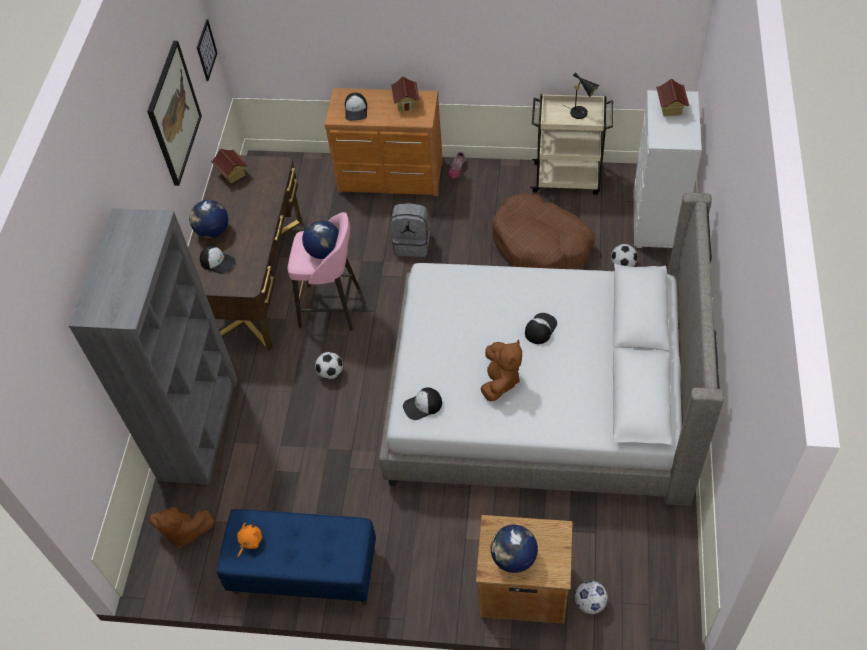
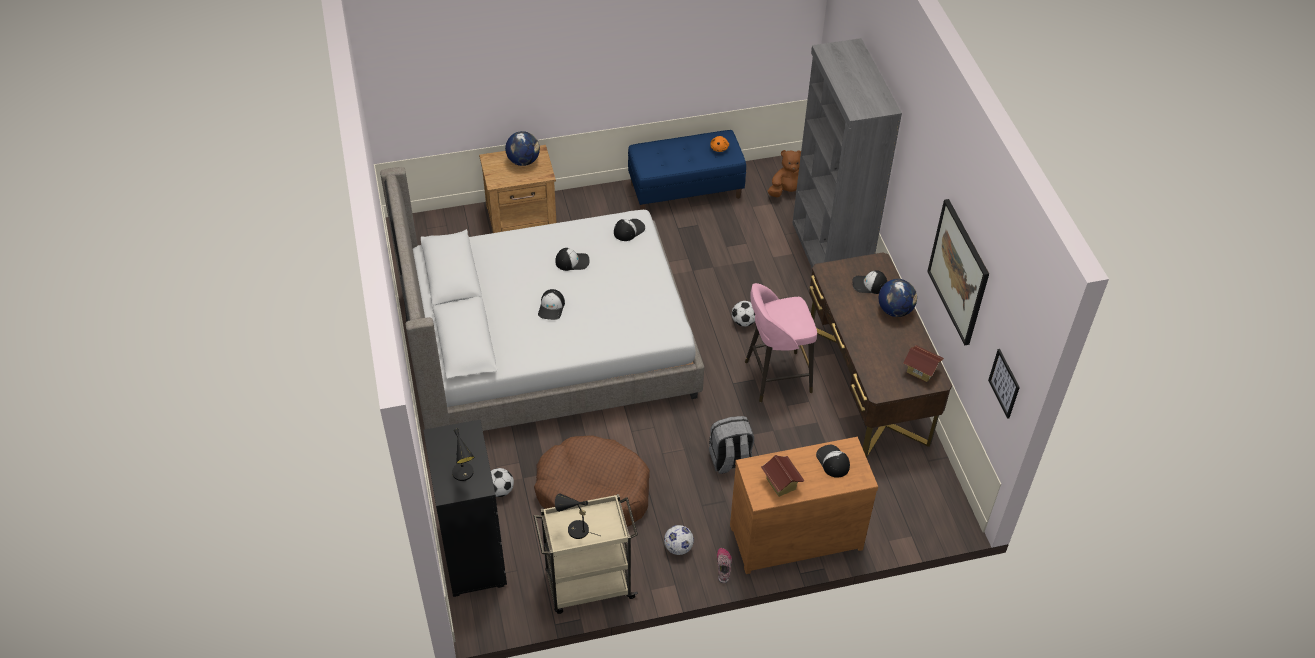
camera: 155 degrees right, 5 degrees down
globe [302,220,339,259] -> none
brown plush toy [481,339,522,401] -> cap [555,248,590,271]
football [575,581,608,614] -> football moved to [664,525,694,555]
white dresser [634,90,702,248] -> black dresser [423,420,507,597]
toy house [656,79,689,117] -> black table lamp [452,429,475,481]

